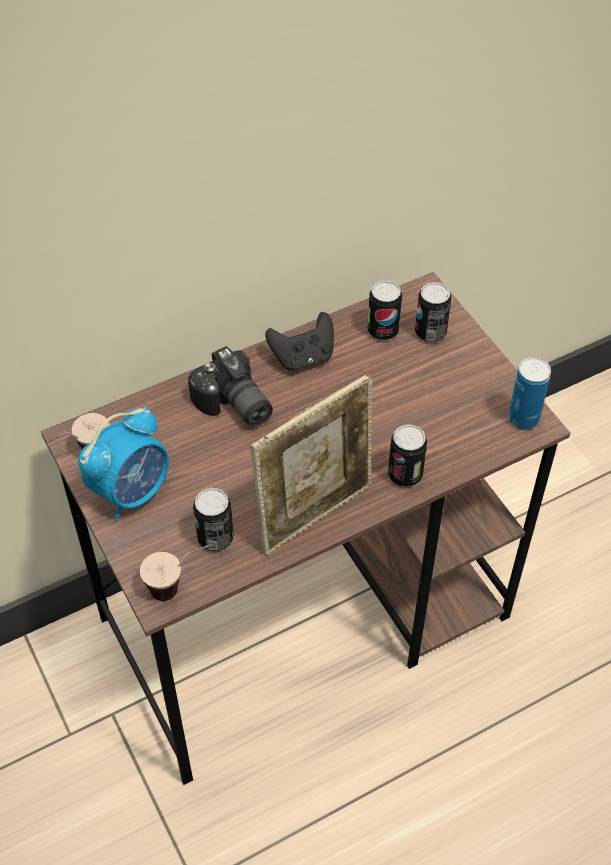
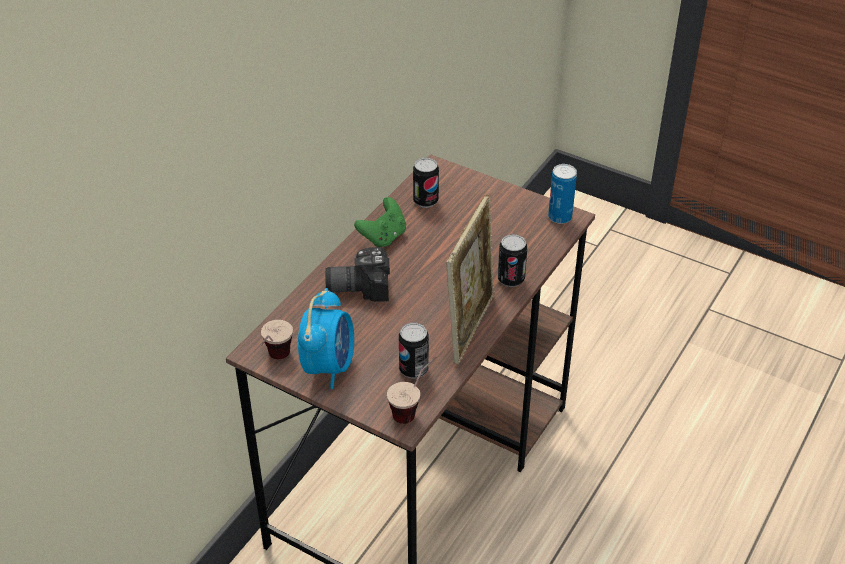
camera: 30 degrees left, 10 degrees down
camera [188,346,273,427] -> camera turned 150 degrees clockwise [325,247,390,302]
black game controller [265,312,334,371] -> green game controller [354,197,406,247]
can [415,282,451,343] -> none

